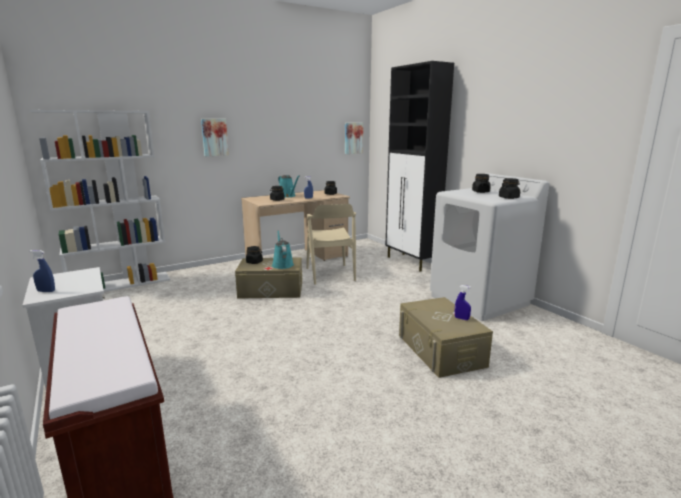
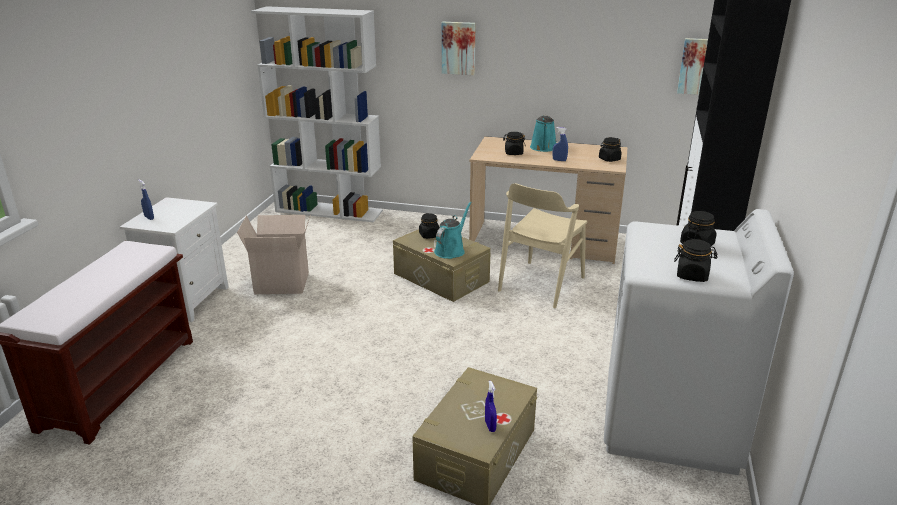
camera: 45 degrees right, 10 degrees up
none -> cardboard box [237,215,310,294]

